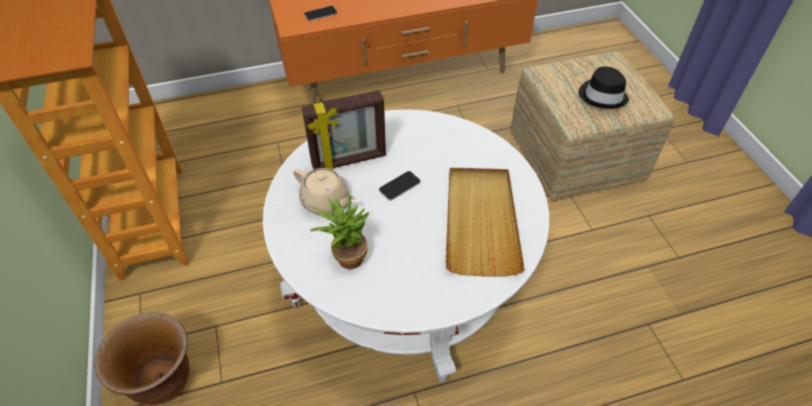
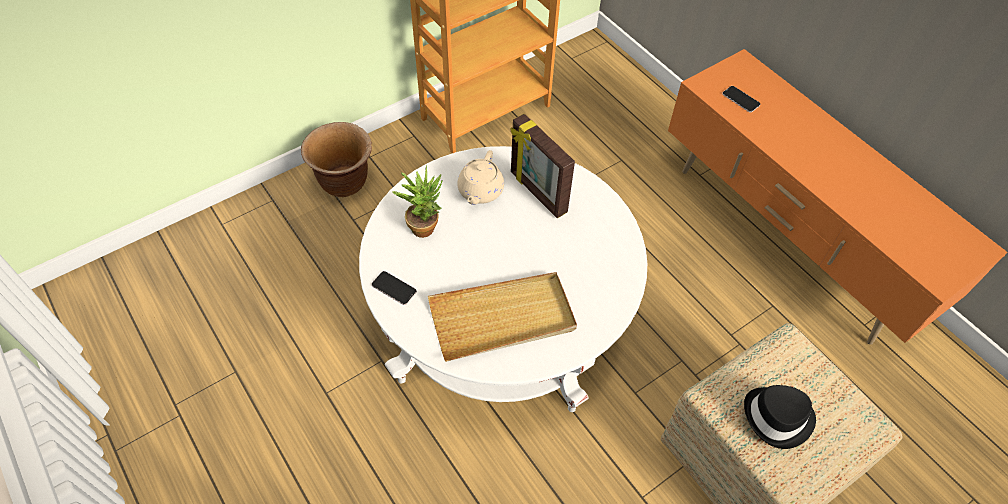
camera: 70 degrees right, 5 degrees up
phone [379,171,421,201] -> phone moved to [372,271,417,305]

